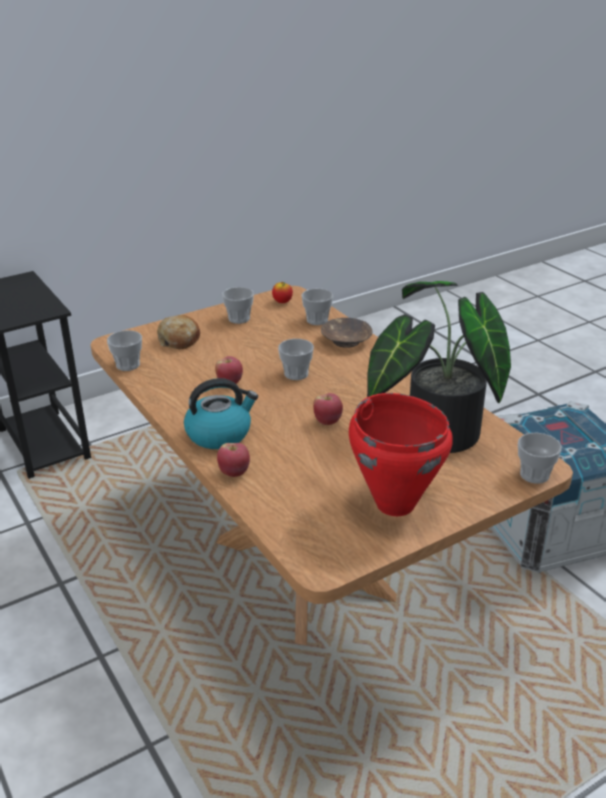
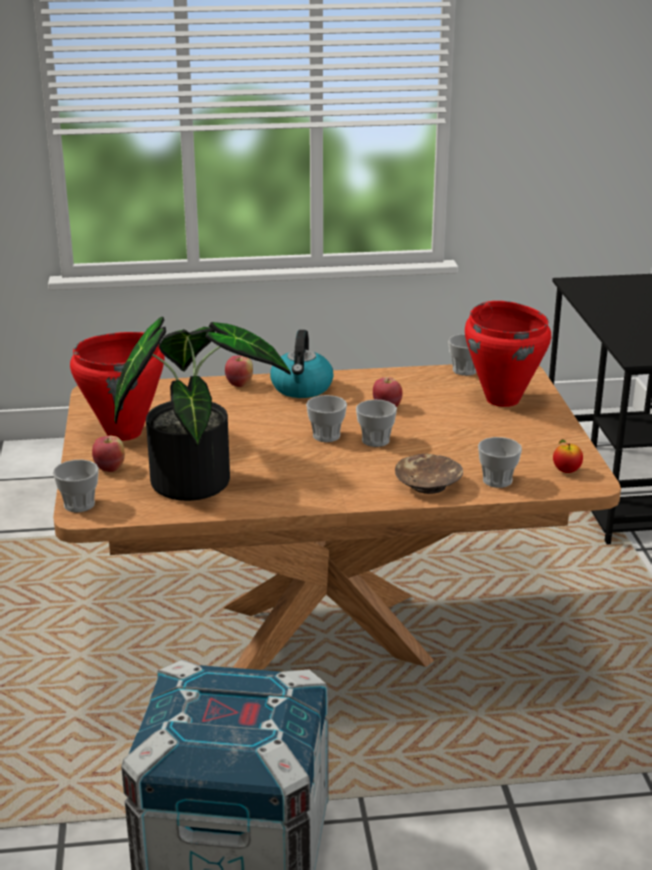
camera: 115 degrees right, 5 degrees down
bread [157,315,200,349] -> red cooking pot [465,301,551,407]
cup [222,287,254,324] -> cup moved to [306,395,347,442]
apple [313,393,343,425] -> apple moved to [92,435,125,472]

